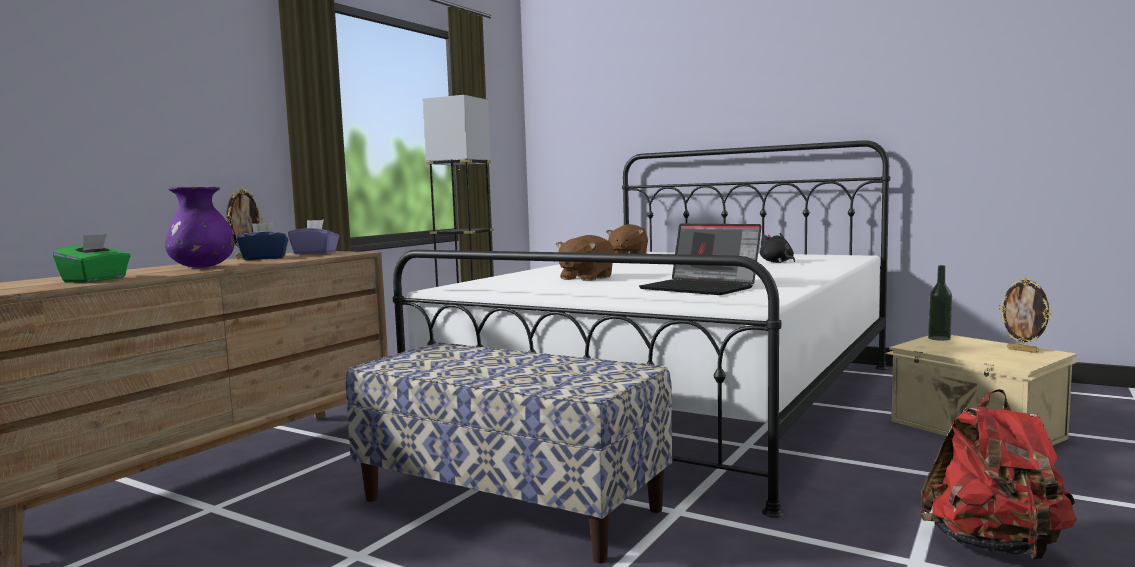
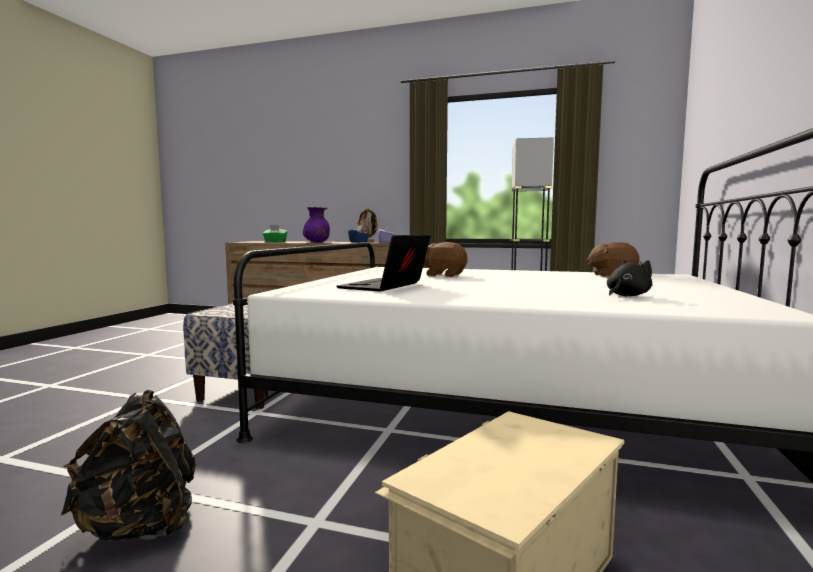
camera: 75 degrees right, 0 degrees up
red backpack [919,389,1077,560] -> black backpack [61,389,196,542]
bottle [928,265,952,341] -> none
picture frame [998,277,1052,353] -> none

